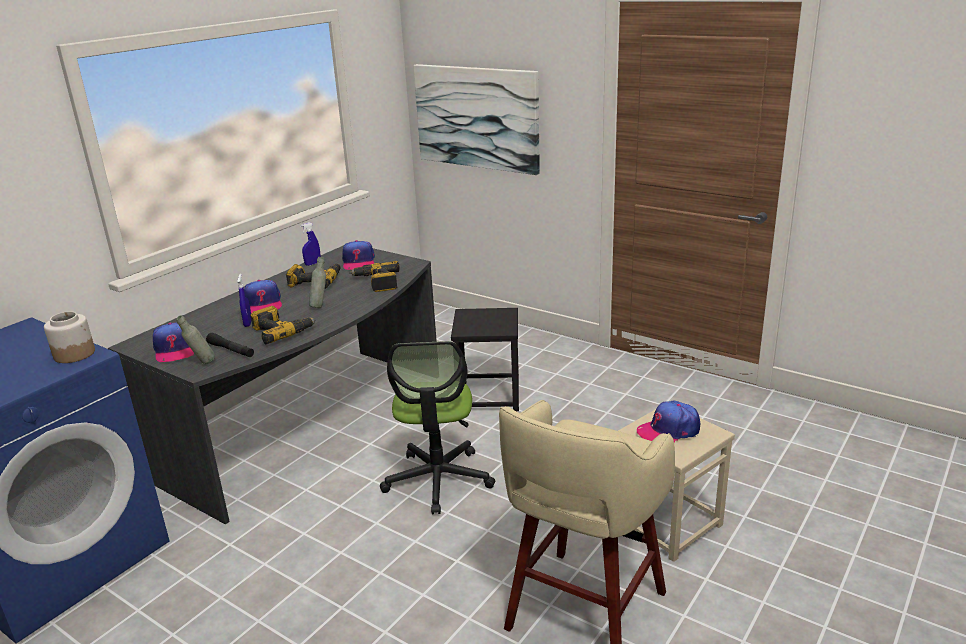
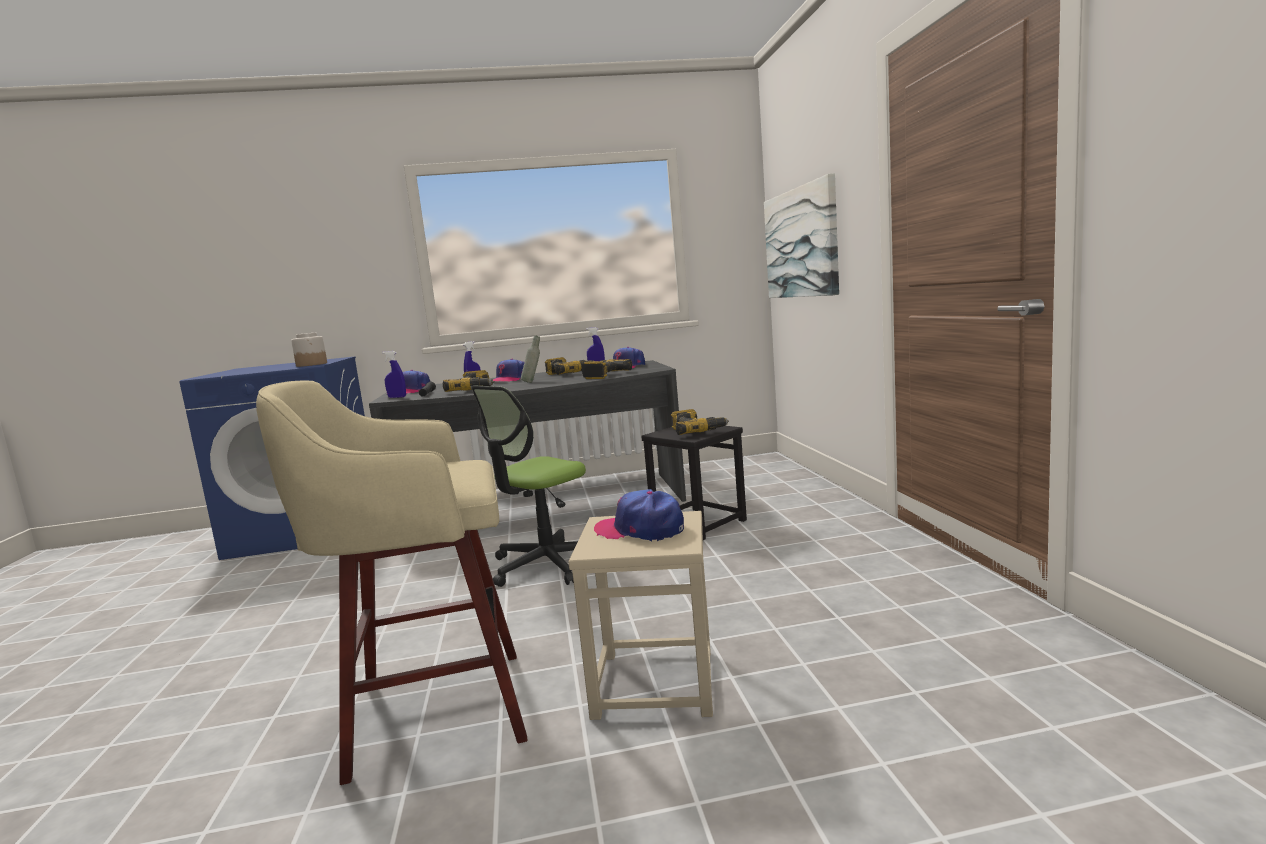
camera: 45 degrees right, 15 degrees down
grey bottle [176,315,215,364] -> blue spray bottle [382,351,406,398]
none -> power drill [671,409,729,435]

